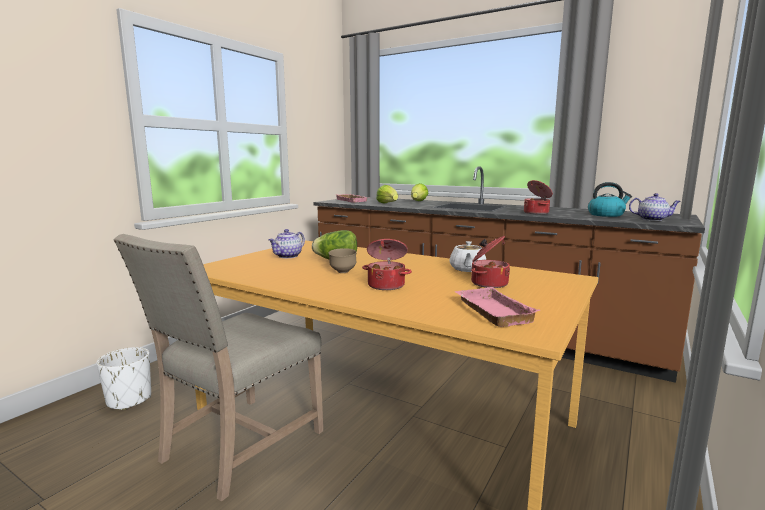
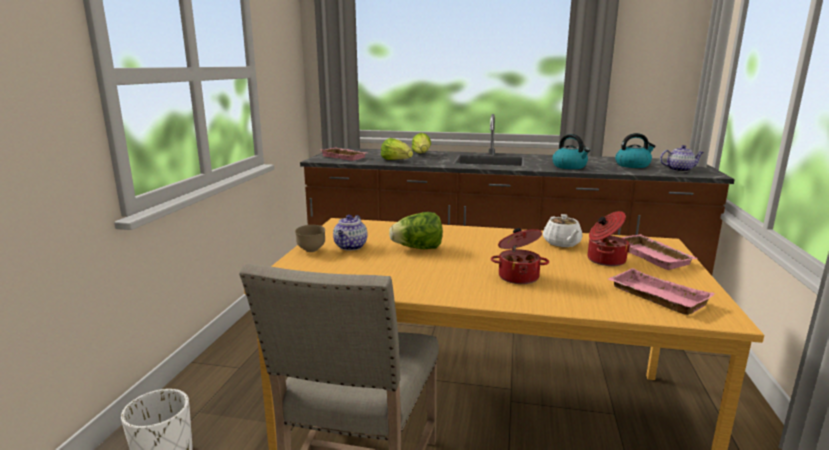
camera: 20 degrees left, 5 degrees up
brown bowl [329,248,357,273] -> brown bowl moved to [295,225,325,252]
cooking pot [524,180,553,214] -> kettle [552,134,590,169]
none -> pink tray [623,234,698,270]

